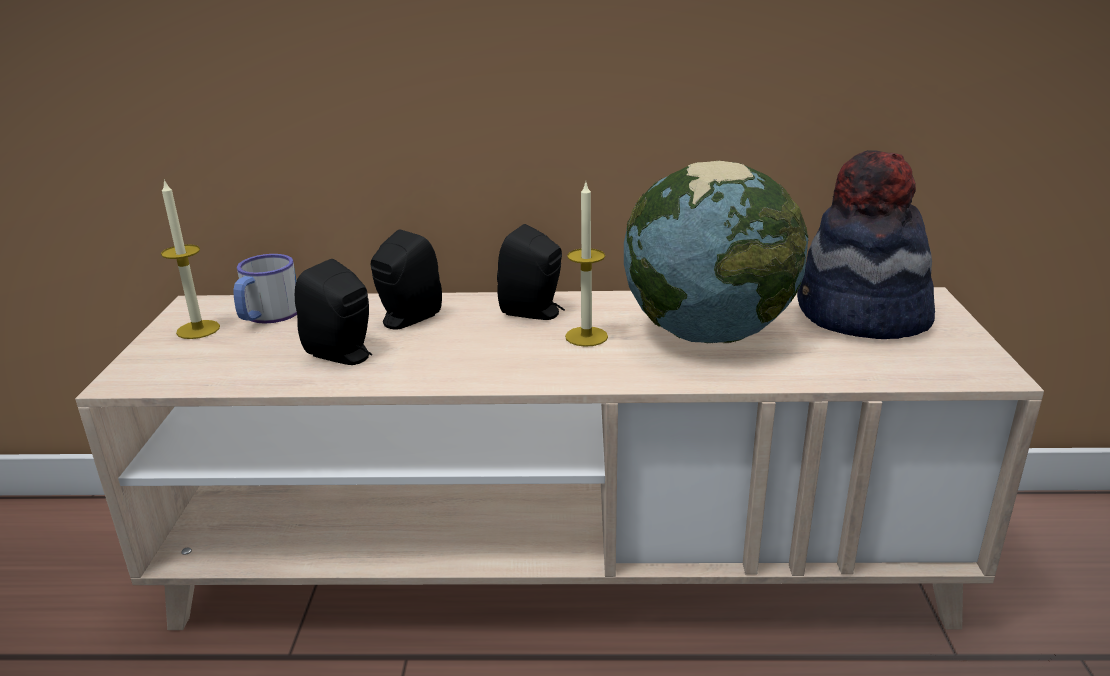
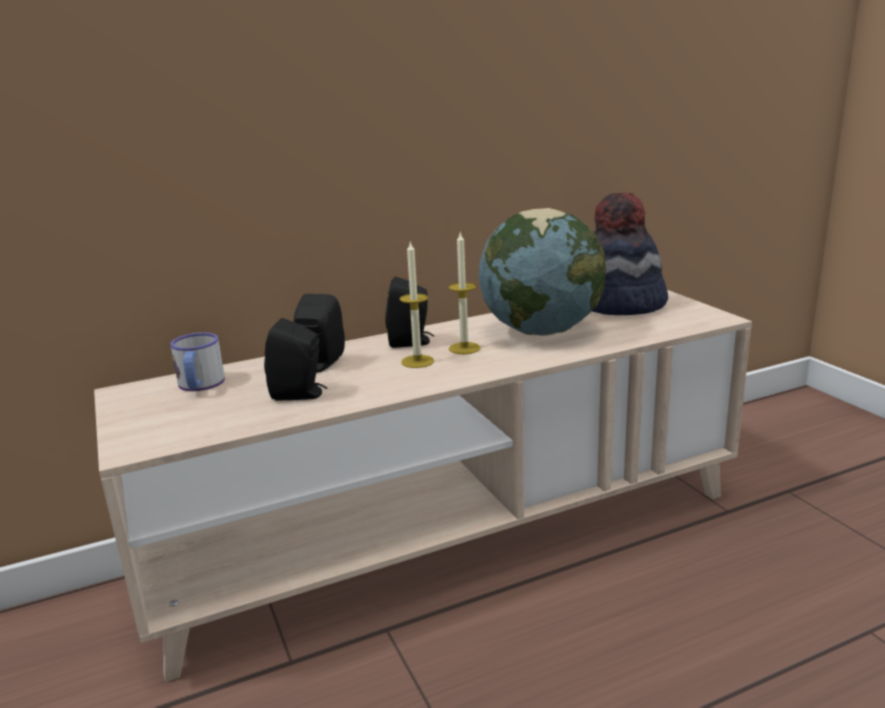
camera: 25 degrees left, 5 degrees down
candle [161,179,220,339] -> candle moved to [399,242,434,368]

